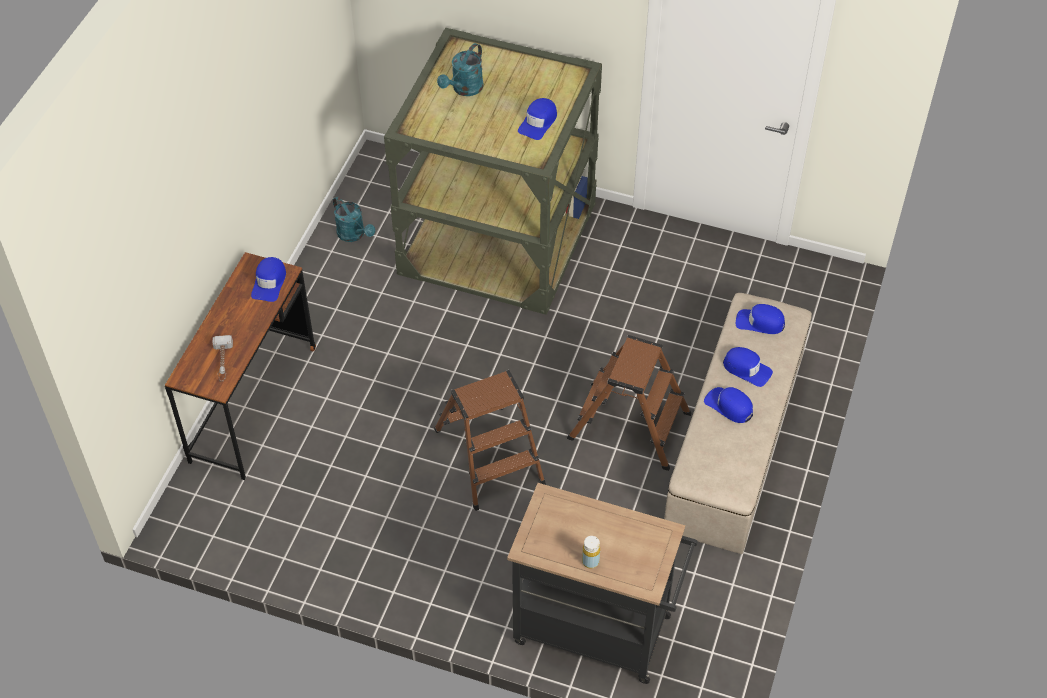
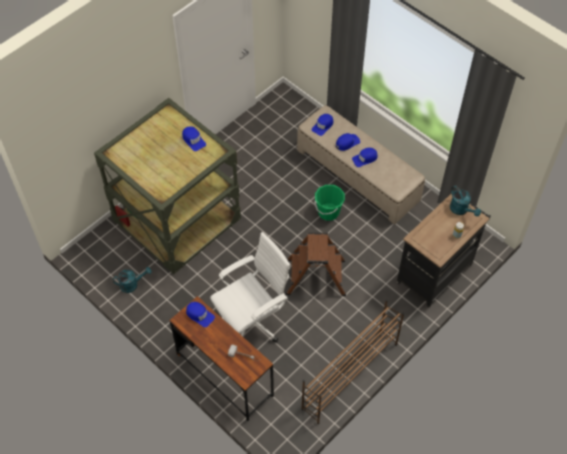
camera: 65 degrees left, 5 degrees up
turquoise watering can [437,43,484,96] -> turquoise watering can moved to [450,185,481,216]
brown step ladder [567,335,692,471] -> green bucket [315,185,345,221]
none -> white office chair [210,232,290,343]
none -> brown shoe rack [301,299,404,424]

